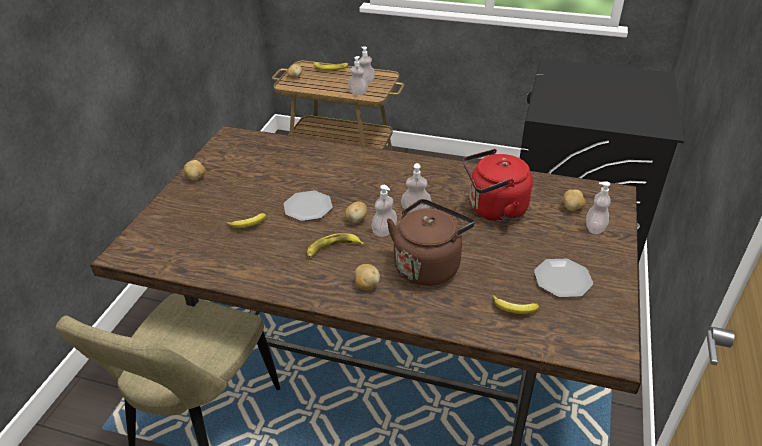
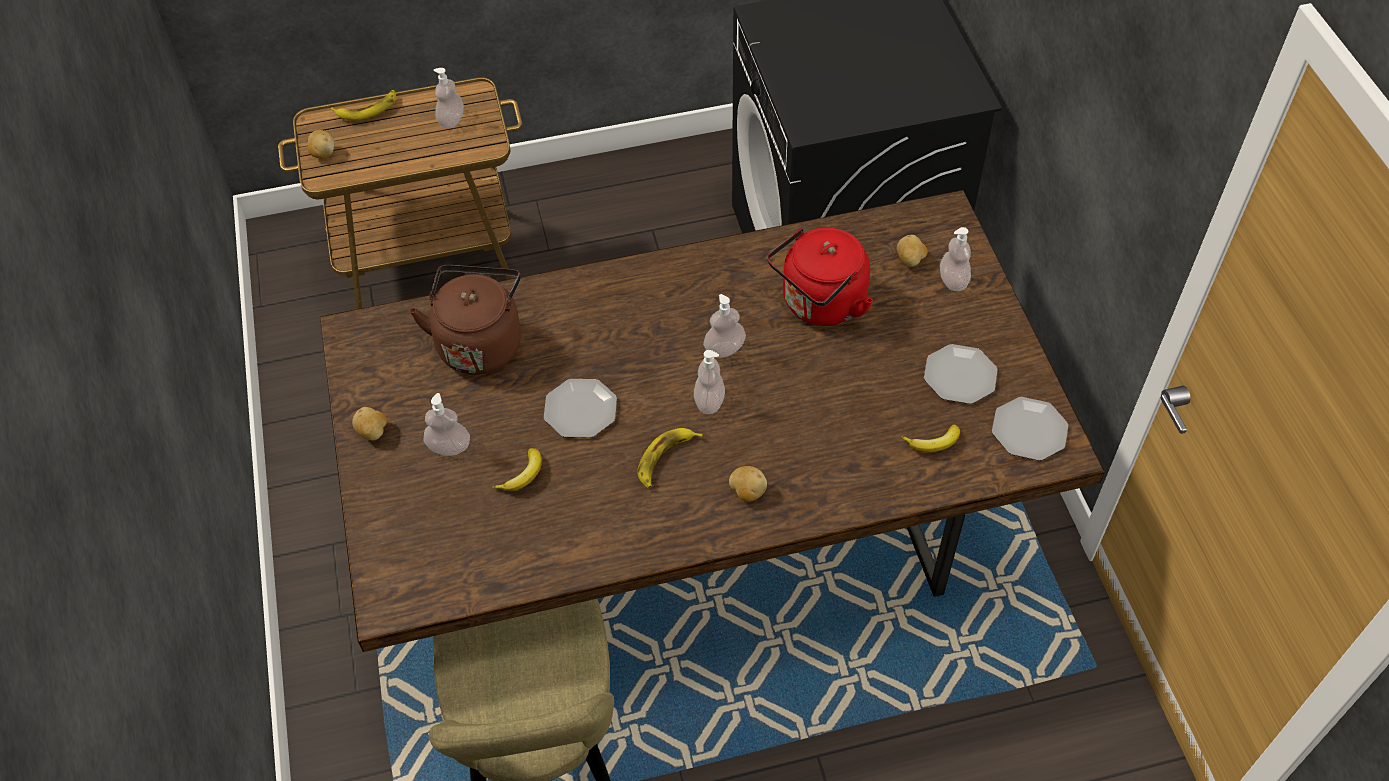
camera: 30 degrees left, 15 degrees up
potato [345,201,367,223] -> none
soap dispenser [348,56,368,95] -> soap dispenser moved to [424,393,470,456]
brown kettle [387,199,475,286] -> brown kettle moved to [410,265,521,375]
none -> plate [992,397,1068,461]

